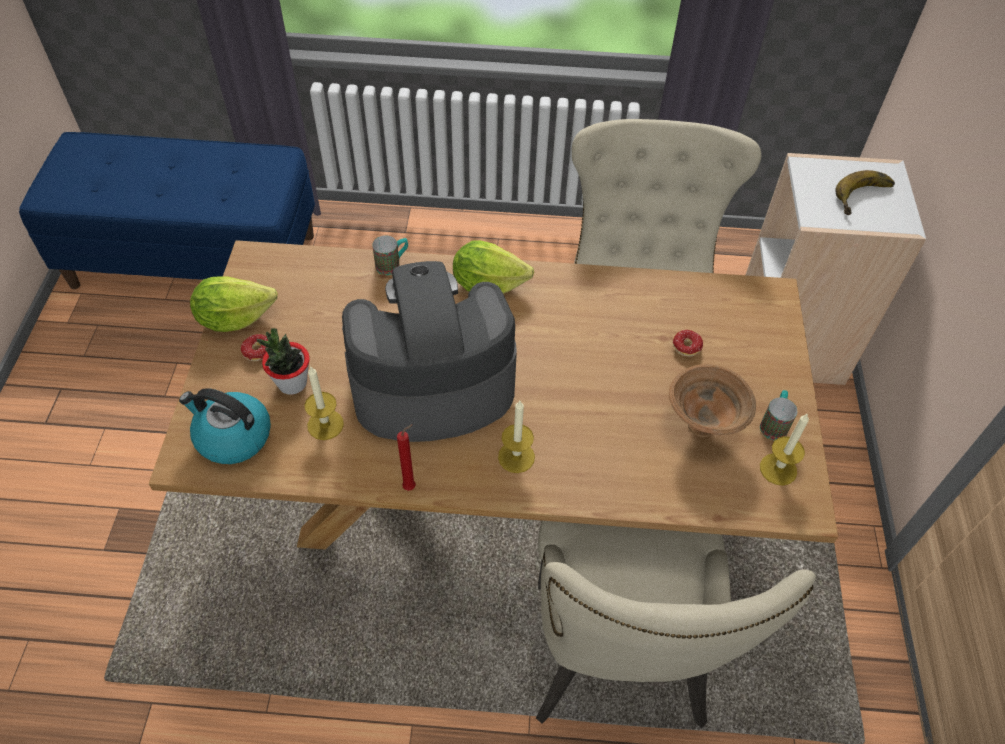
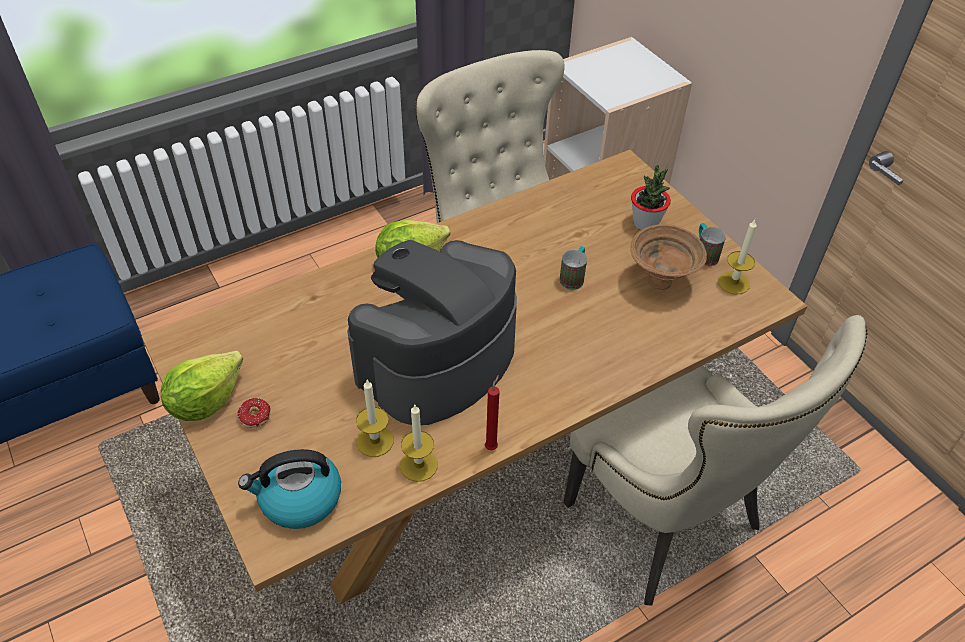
camera: 35 degrees left, 5 degrees down
potted plant [256,328,310,395] -> potted plant moved to [631,165,671,230]
mug [372,235,408,275] -> mug moved to [559,246,587,290]
candle [498,401,535,473] -> candle moved to [400,405,438,482]
donut [660,330,703,357] -> none
banana [835,170,895,215] -> none

